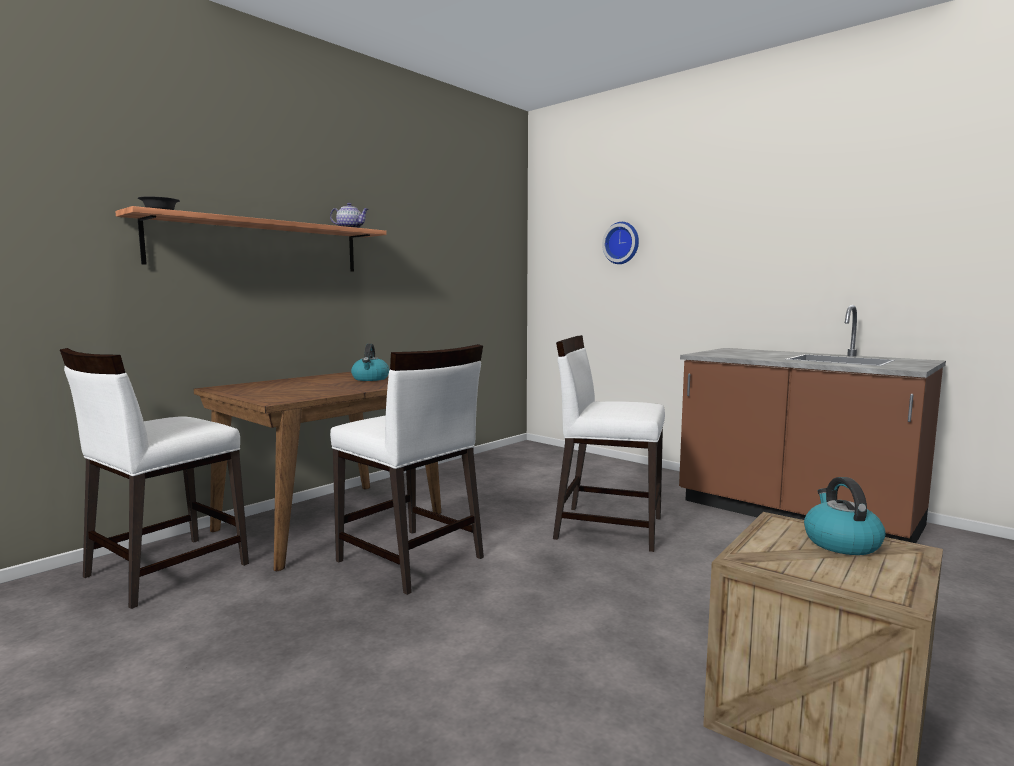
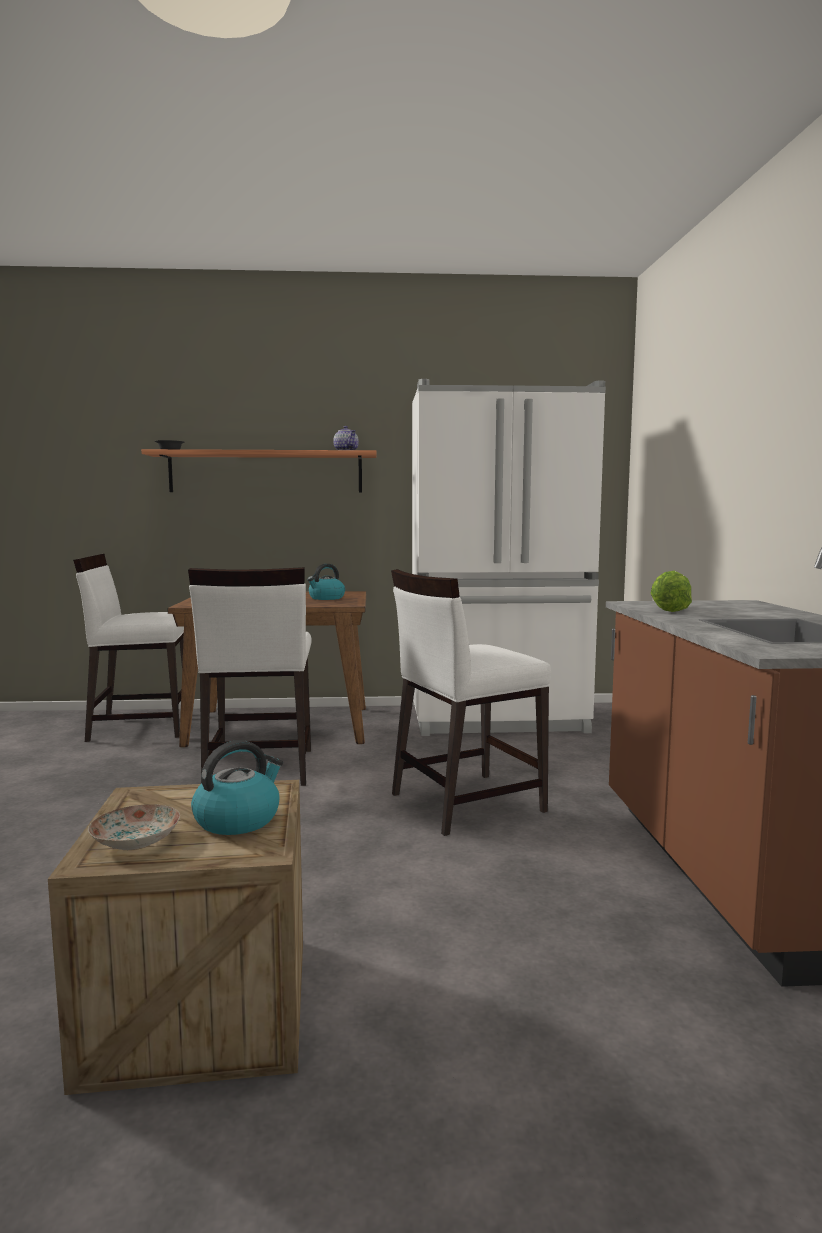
camera: 45 degrees right, 0 degrees up
white chair [553,335,665,552] -> white chair turned 90 degrees counterclockwise [391,569,551,836]
wall clock [602,222,639,264] -> none
none -> plate [88,804,180,850]
none -> white fridge [412,379,606,736]
none -> lettuce [650,571,692,612]

